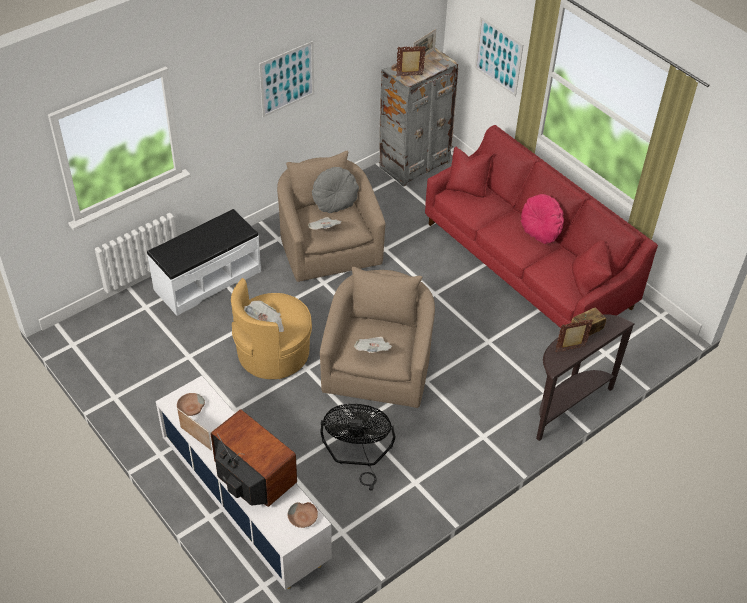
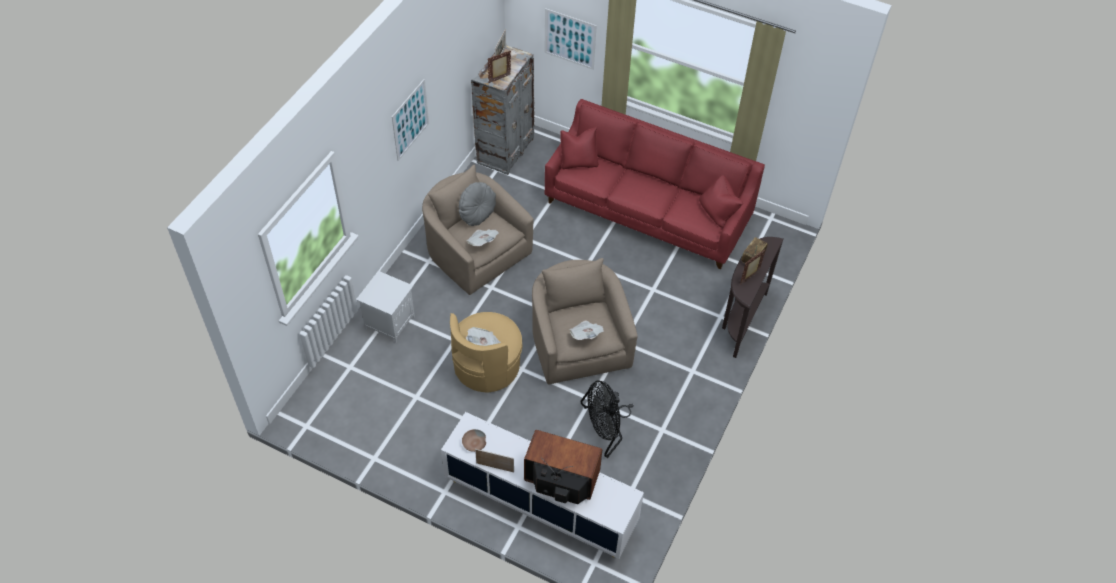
camera: 25 degrees left, 5 degrees up
white bench [147,209,261,316] -> grey nightstand [356,271,415,343]
brown bowl [288,502,318,528] -> none
black fan [320,404,395,491] -> black fan turned 90 degrees counterclockwise [581,380,633,458]
pink pillow [521,194,564,244] -> none

